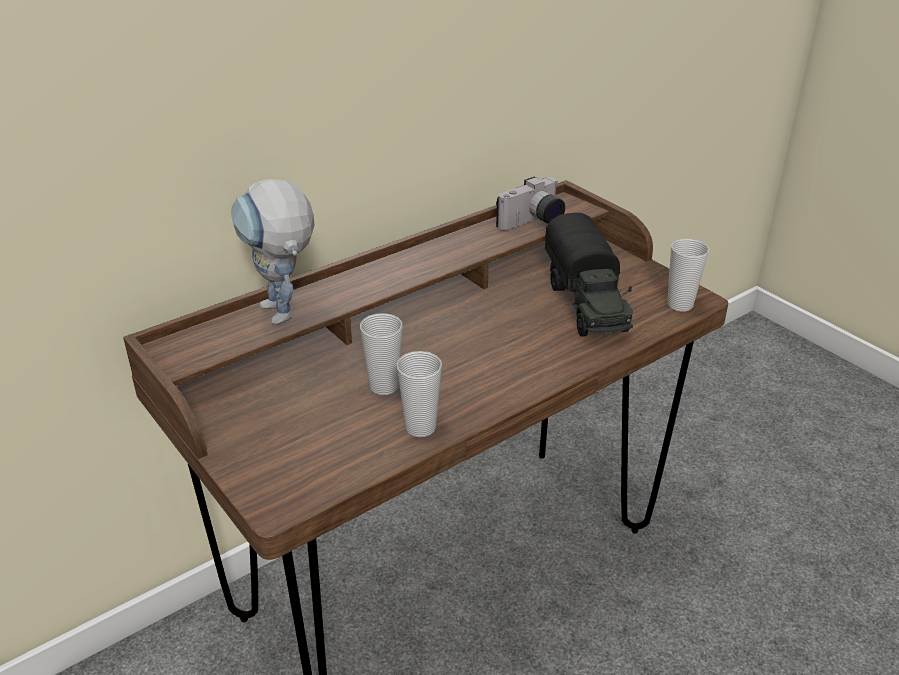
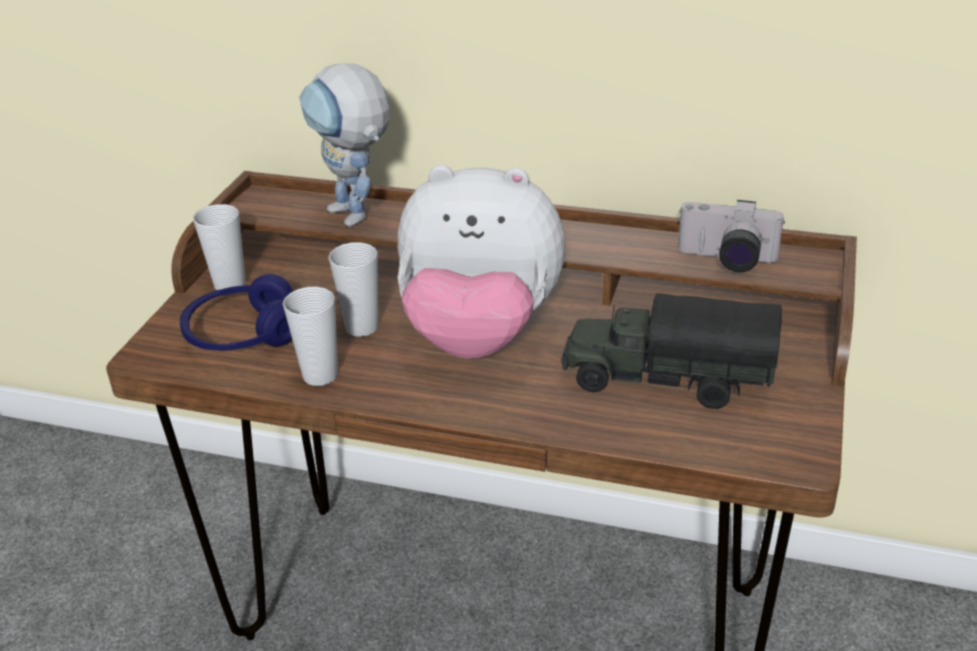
camera: 55 degrees right, 0 degrees up
toy robot [231,179,315,325] -> toy robot turned 60 degrees counterclockwise [299,63,390,227]
toy truck [545,213,633,336] -> toy truck turned 60 degrees clockwise [561,293,782,409]
cup [667,238,709,312] -> cup moved to [193,204,246,290]
none -> blue headphones [180,274,293,350]
none -> plush toy [397,165,565,359]

